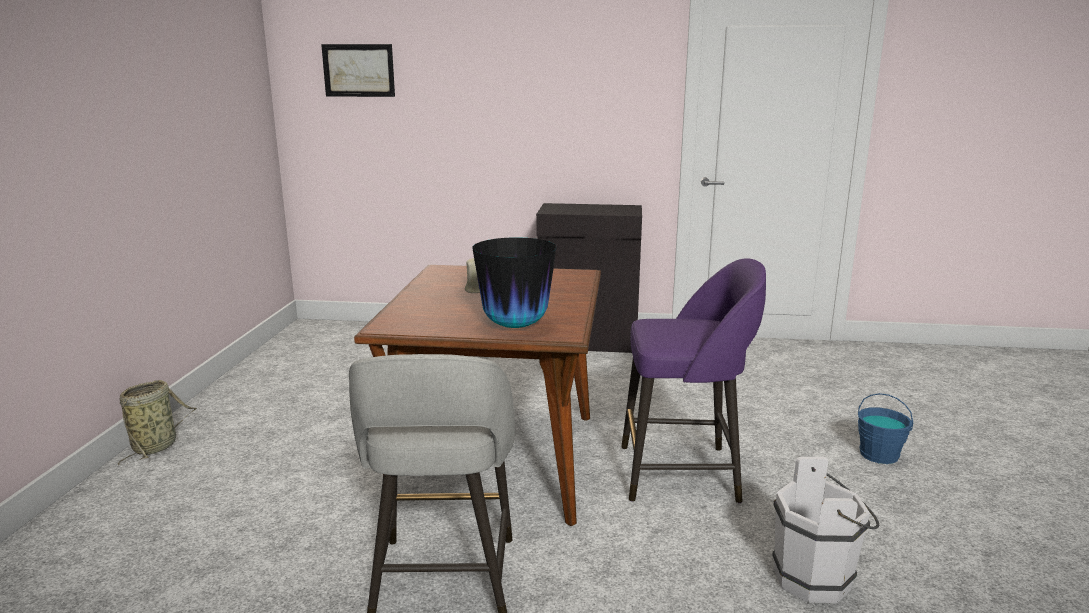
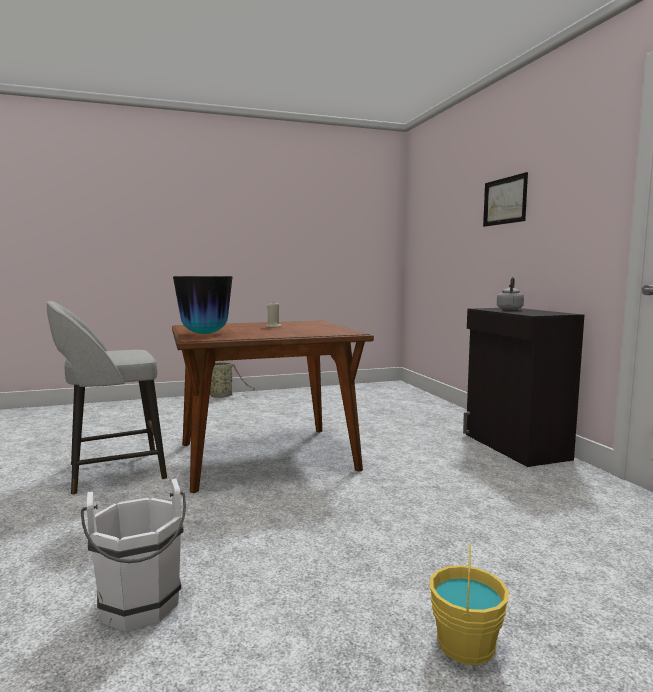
camera: 65 degrees right, 10 degrees down
picture [321,44,395,97] -> picture moved to [483,172,528,227]
purple stool [621,258,766,503] -> none
blue bucket [858,393,913,464] -> yellow bucket [430,545,509,665]
none -> grey kettle [497,277,524,310]

